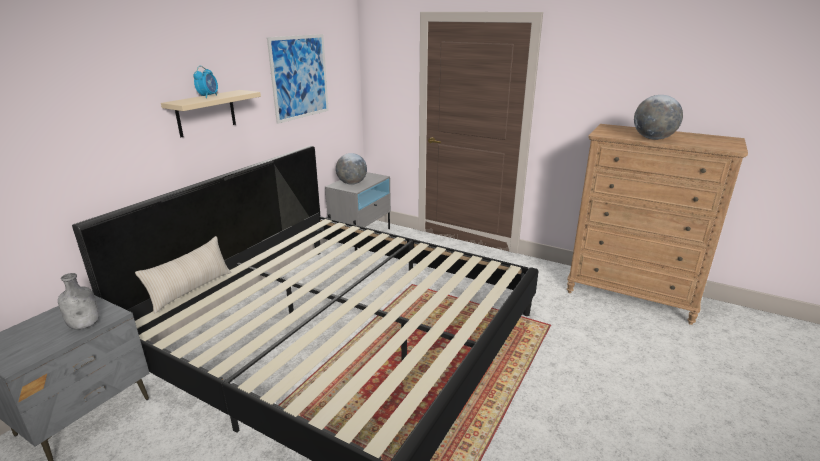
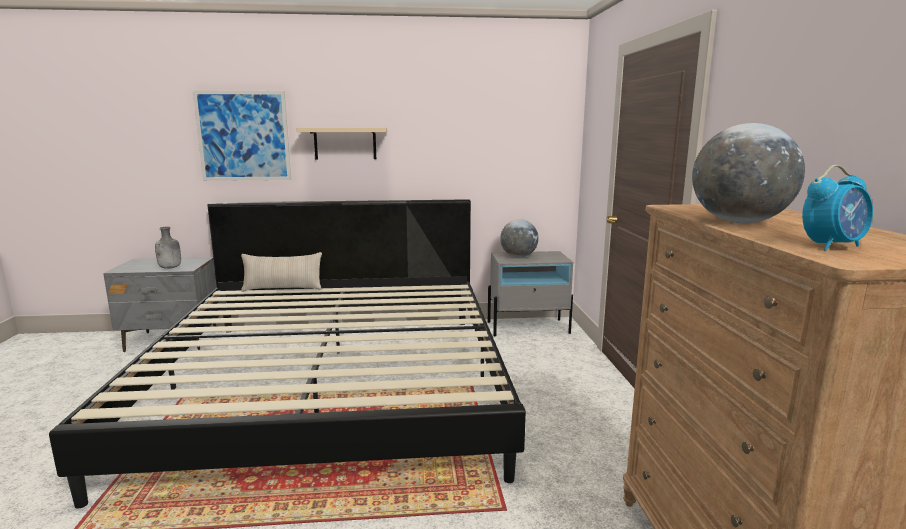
camera: 55 degrees right, 10 degrees down
alarm clock [193,66,218,98] -> alarm clock moved to [802,165,873,251]
picture [267,34,329,124] -> picture moved to [193,90,291,181]

